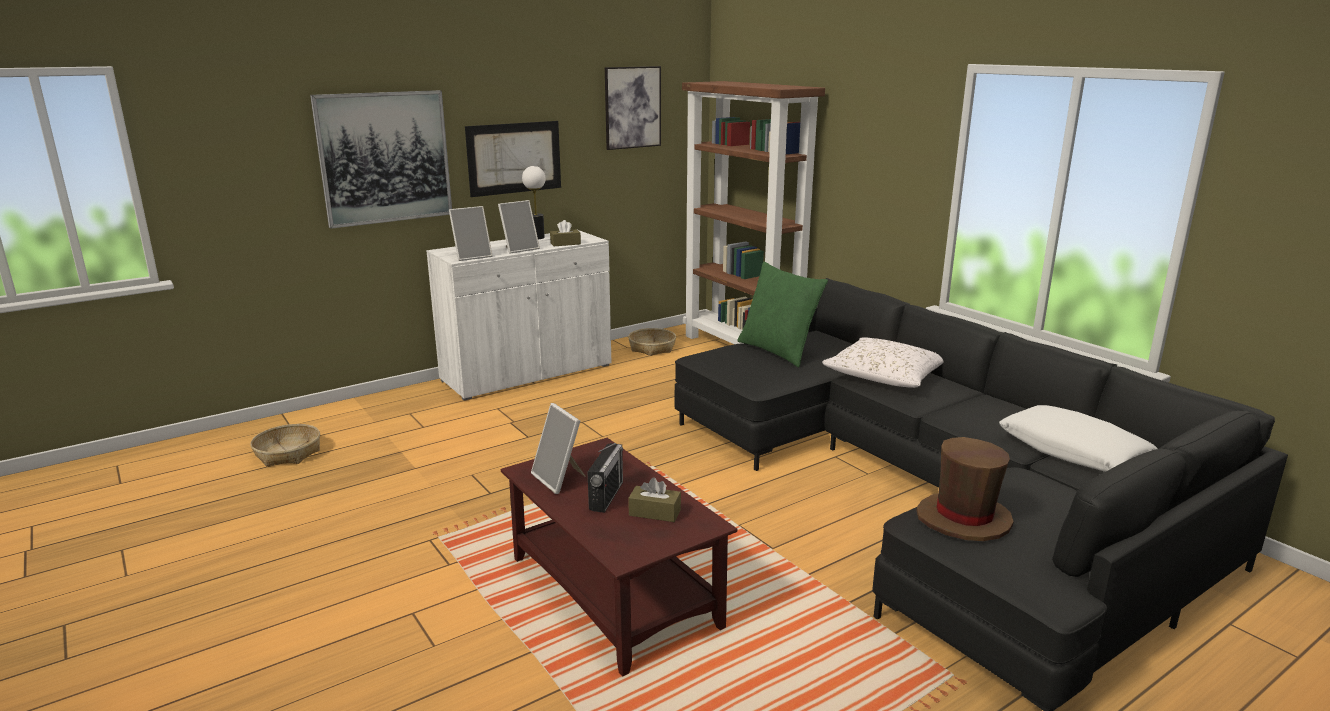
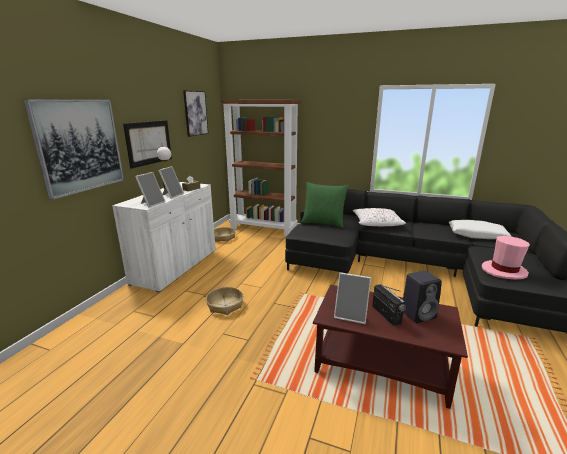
camera: 35 degrees left, 0 degrees up
basket [250,424,320,466] -> basket moved to [206,287,243,315]
brown tissue box [628,477,681,522] -> black speaker [403,270,442,323]
brown hat [916,437,1014,541] -> pink hat [481,236,530,280]

